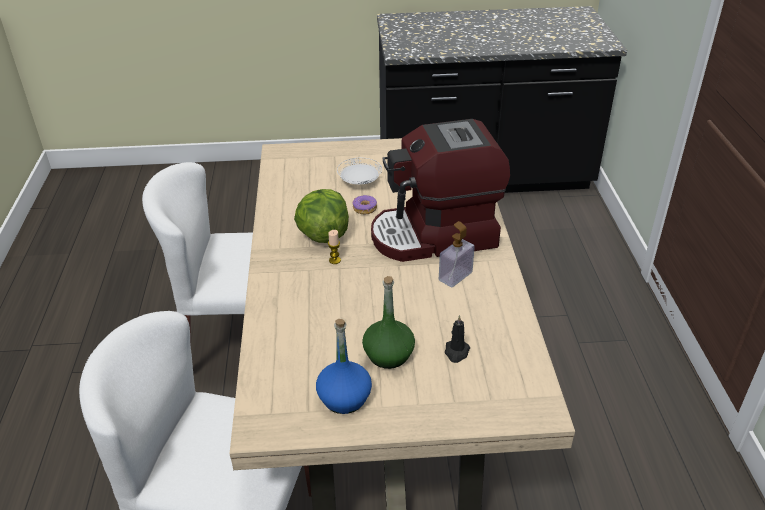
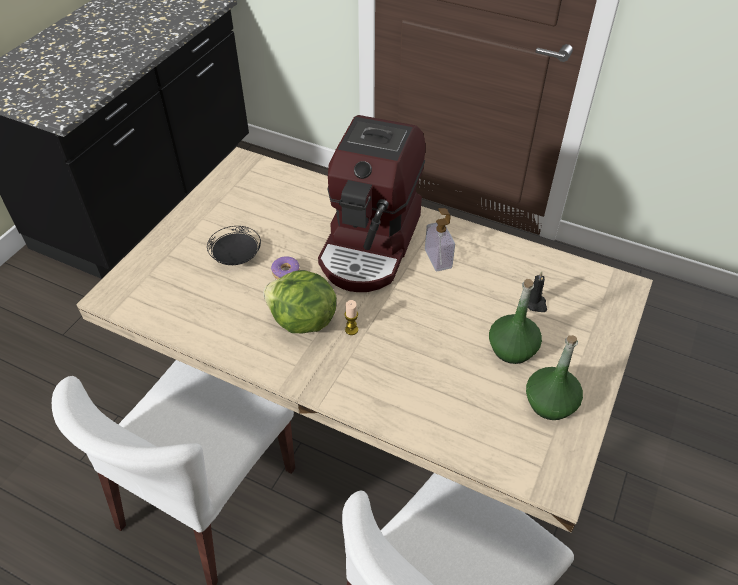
camera: 60 degrees left, 10 degrees up
blue bottle [316,319,372,414] -> green bottle [526,335,583,420]
white plate [337,158,382,185] -> black plate [207,226,261,265]

